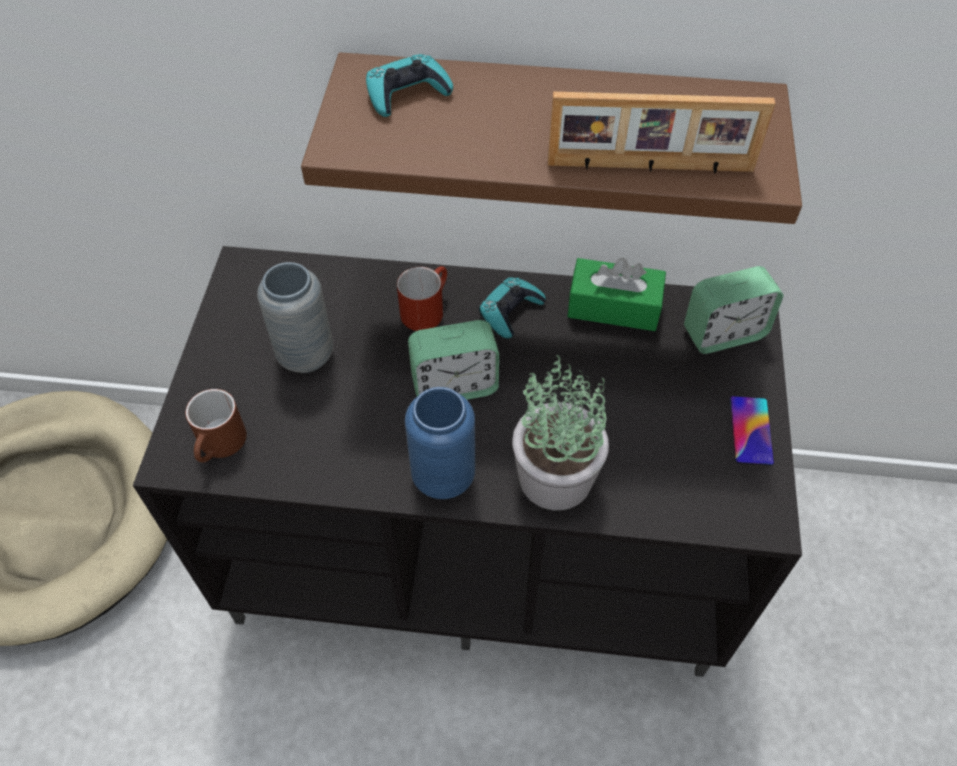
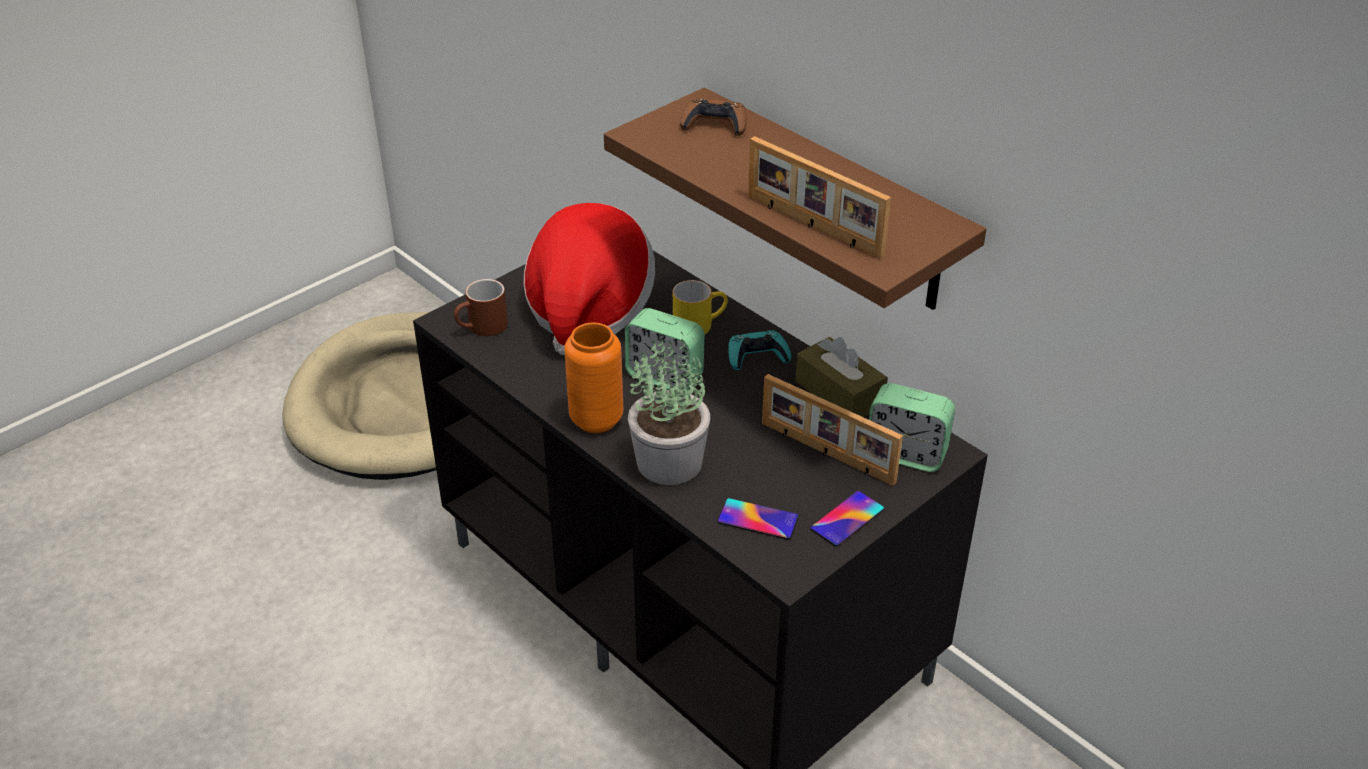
camera: 40 degrees right, 15 degrees down
grey vase [257,262,333,373] -> hat [524,203,655,355]
turquoise game controller [366,54,453,117] -> brown game controller [680,99,747,136]
red mug [397,266,447,331] -> yellow mug [673,280,728,334]
blue vase [405,387,475,499] -> orange vase [564,323,624,433]
green tissue box [567,257,666,331] -> brown tissue box [795,337,888,417]
none -> phone [717,498,799,540]
none -> picture frame [762,374,903,486]

